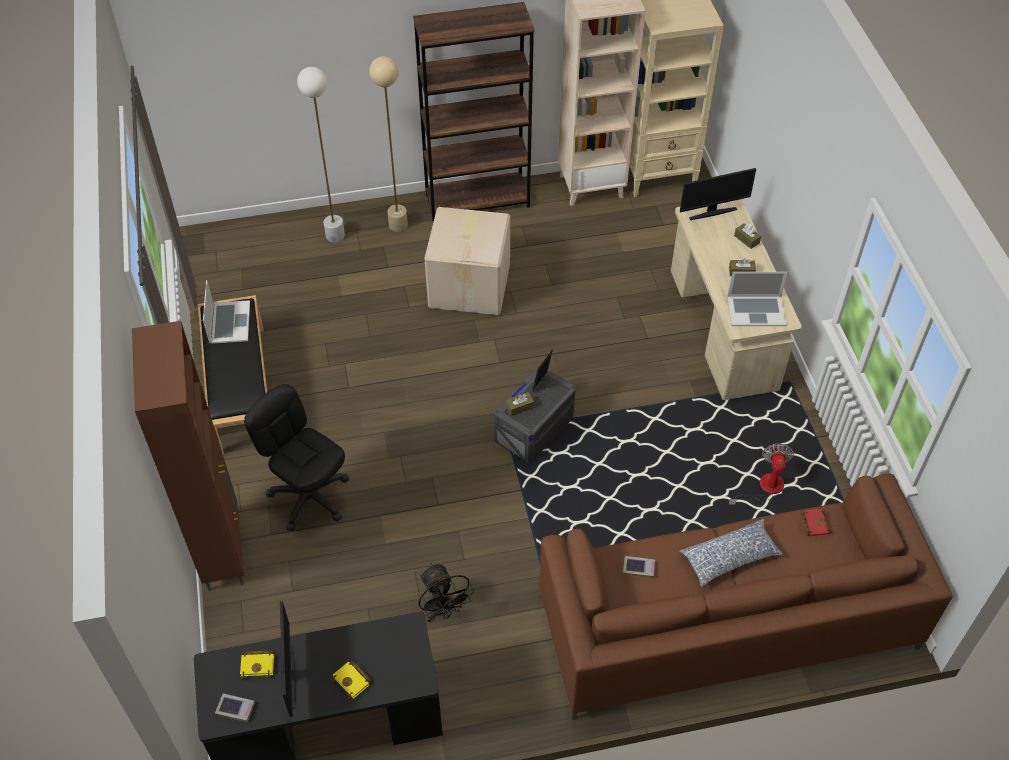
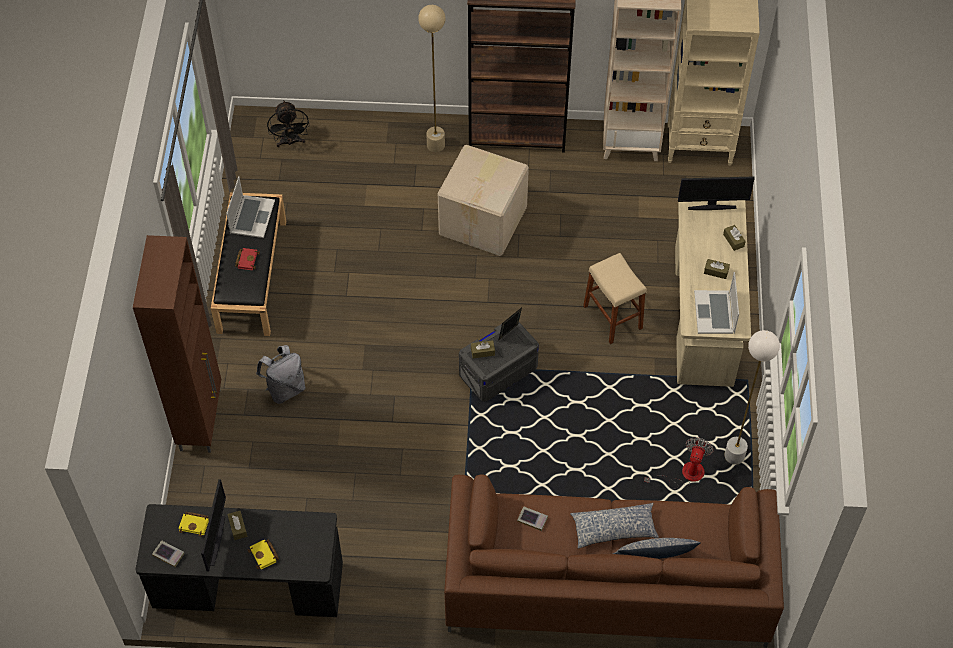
camera: 15 degrees right, 5 degrees up
black office chair [244,384,349,531] -> grey backpack [256,345,306,404]
white floor lamp [297,67,345,242] -> white floor lamp moved to [724,330,780,465]
black fan [418,564,474,622] -> black fan moved to [267,101,310,147]
laptop [727,272,788,326] -> laptop turned 75 degrees clockwise [694,272,739,334]
red book [800,509,832,537] -> red book moved to [235,248,260,270]
none -> brown tissue box [227,511,247,540]
none -> beige stool [583,253,647,344]
none -> pillow [613,538,701,559]

